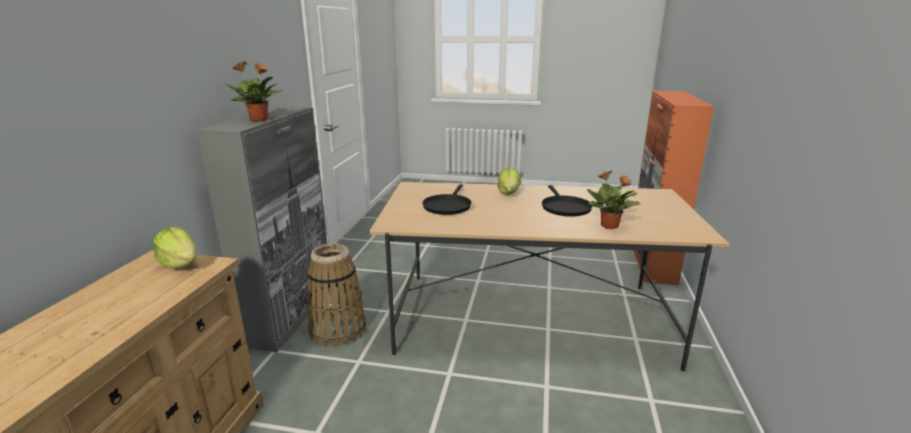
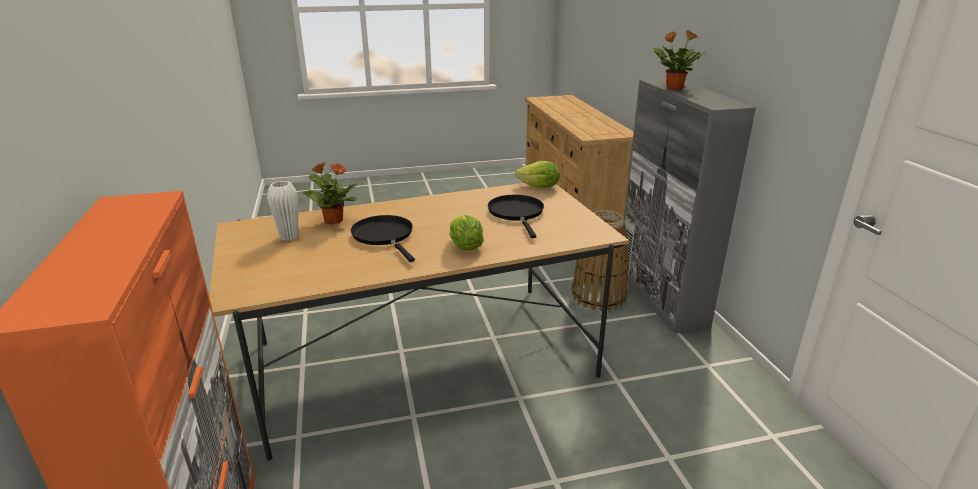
camera: 155 degrees right, 5 degrees up
lettuce [153,227,197,269] -> lettuce moved to [515,161,560,188]
none -> white vase [267,181,298,241]

